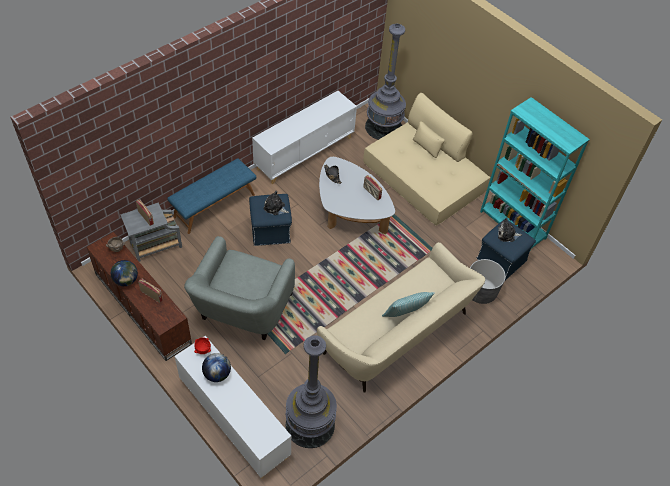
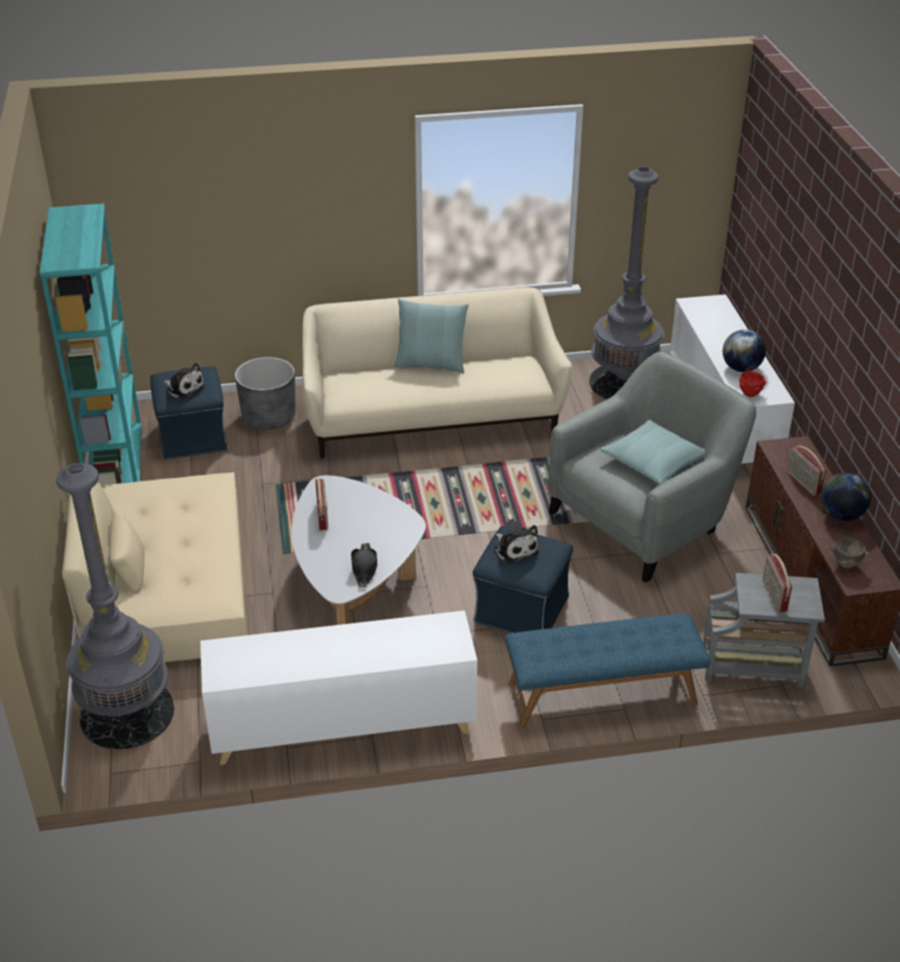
camera: 145 degrees left, 15 degrees down
none -> pillow [600,420,705,485]

